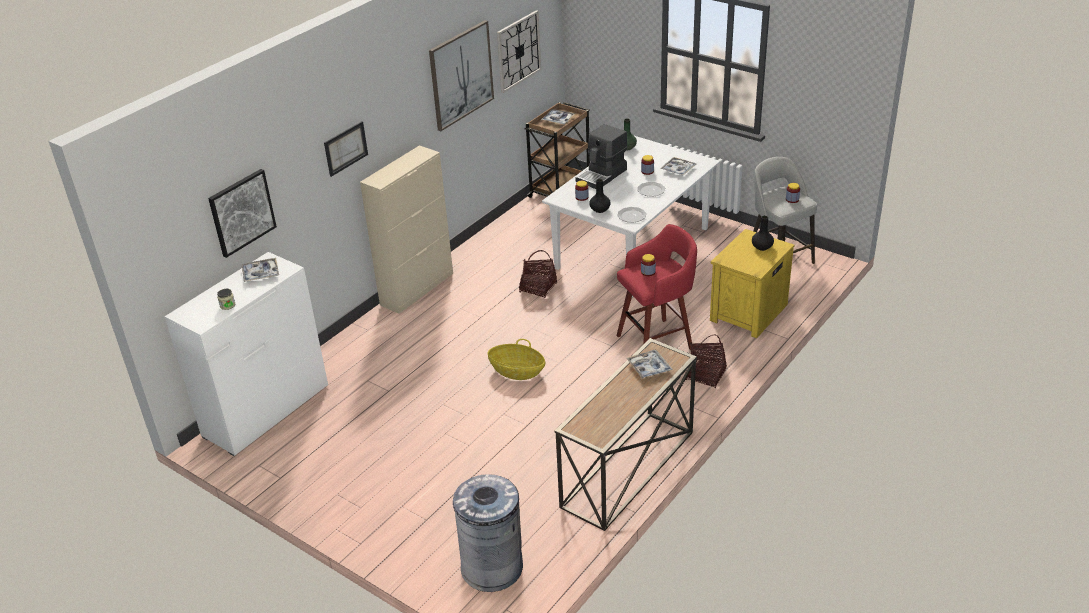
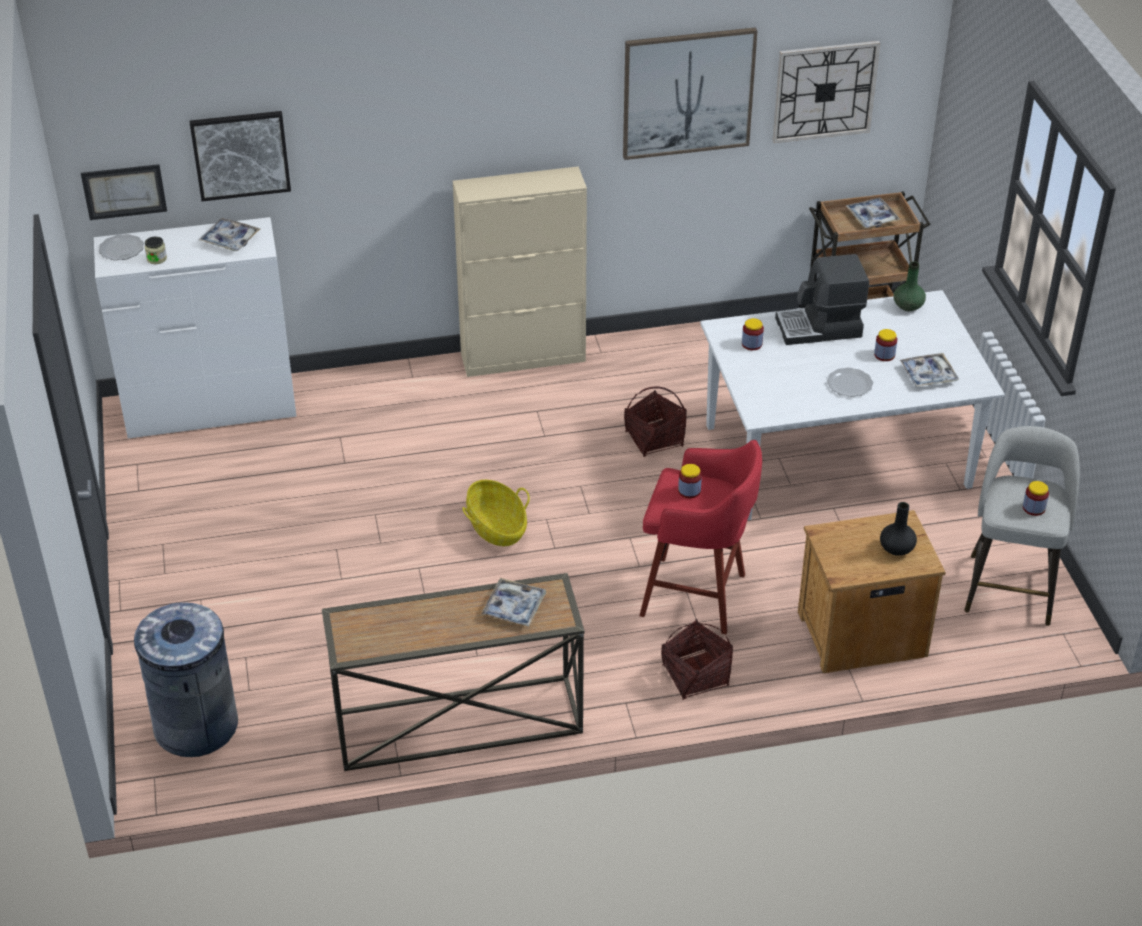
camera: 40 degrees right, 5 degrees up
picture [324,121,368,177] -> picture moved to [81,164,167,220]
black vase [589,179,611,213] -> none
plate [617,207,647,223] -> plate moved to [98,234,144,260]
yellow nightstand [710,229,794,338] -> brown nightstand [798,510,946,673]

